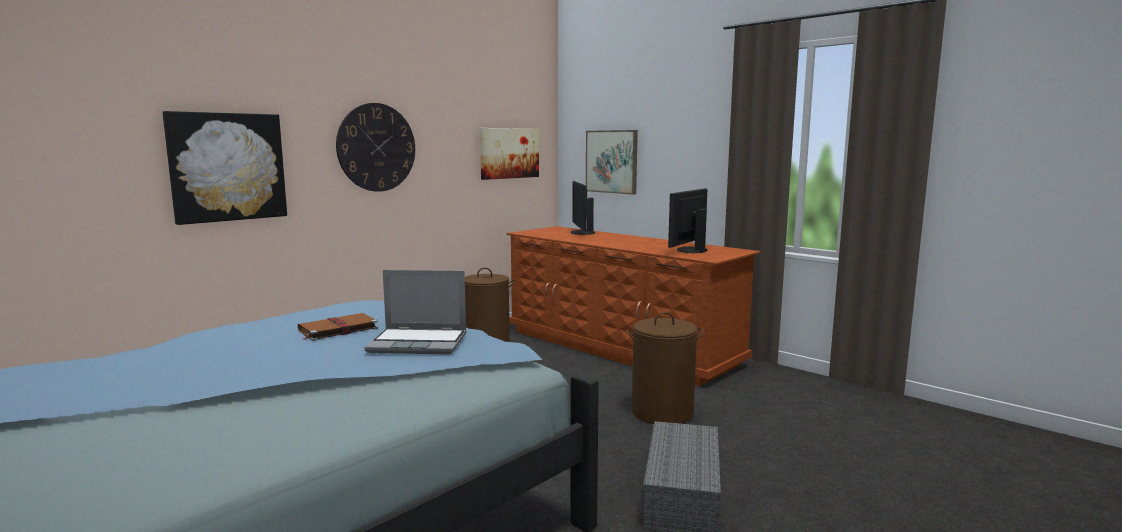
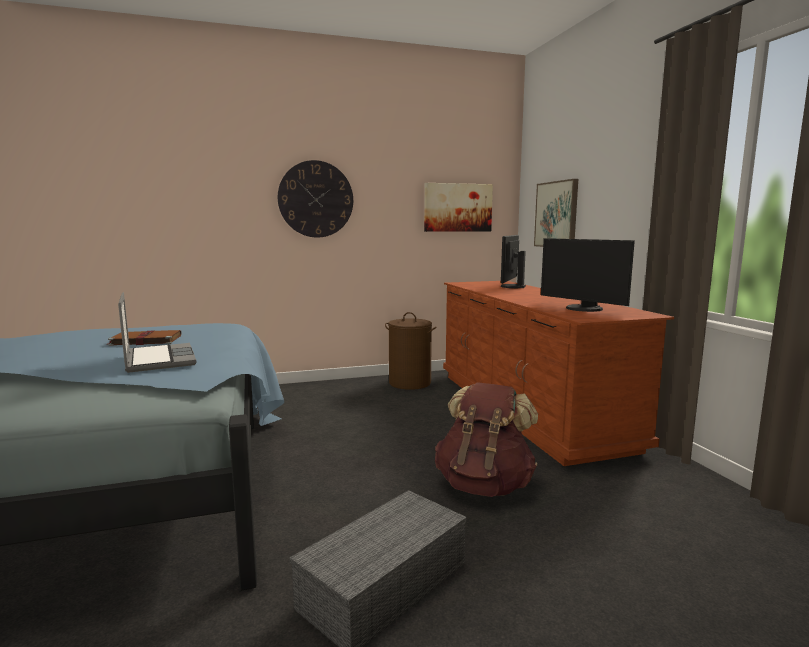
camera: 30 degrees right, 0 degrees up
picture [163,111,287,225] -> none
laptop [365,270,466,355] -> laptop turned 150 degrees counterclockwise [118,292,197,373]
brown laundry basket [626,312,704,424] -> brown backpack [435,382,538,497]
monitor [668,188,707,253] -> monitor turned 105 degrees counterclockwise [541,238,635,312]

